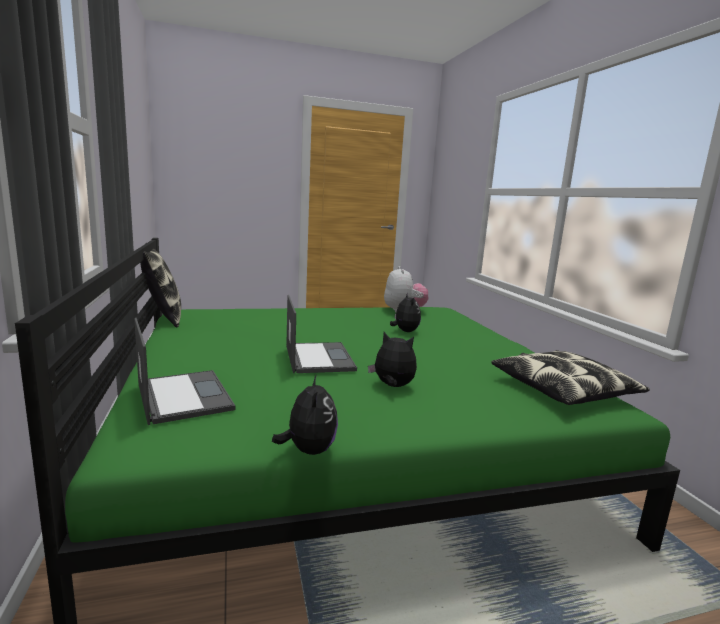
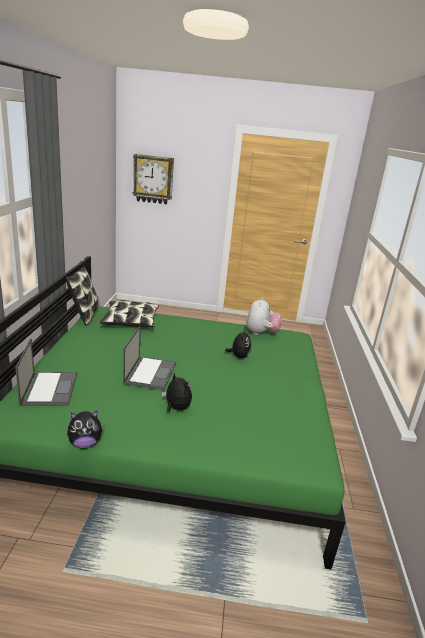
camera: 20 degrees right, 10 degrees up
plush toy [272,374,338,455] -> plush toy turned 60 degrees clockwise [67,411,104,448]
pillow [491,350,650,405] -> pillow moved to [100,300,159,327]
none -> wall clock [132,154,174,204]

